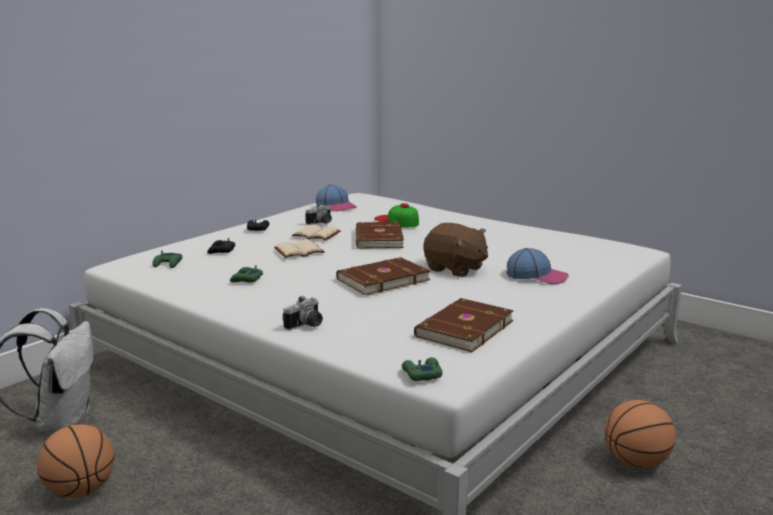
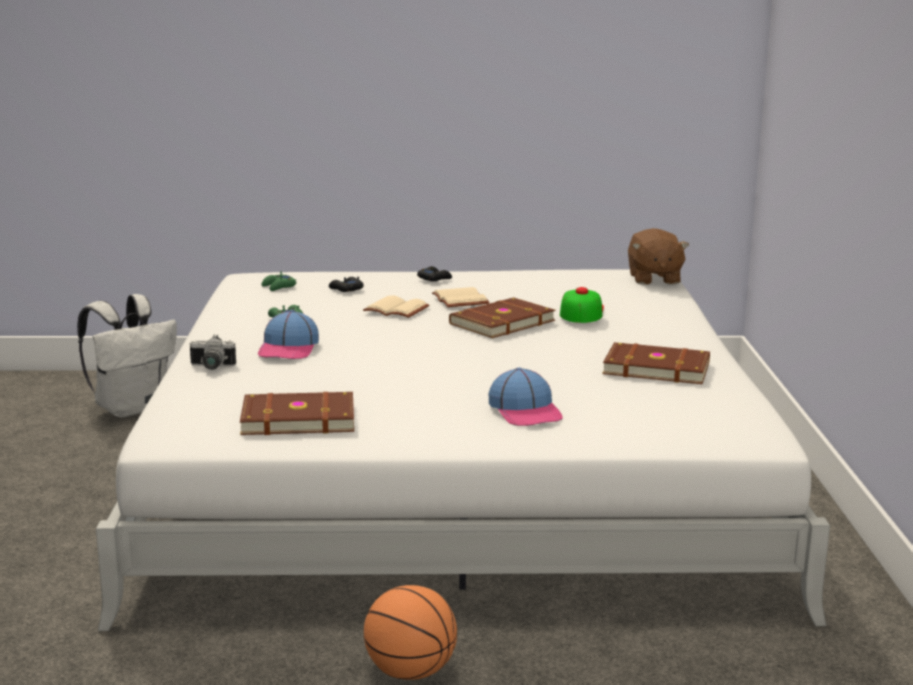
camera: 50 degrees right, 0 degrees up
basketball [37,424,115,498] -> none
camera [305,203,332,225] -> none
cap [316,184,357,211] -> cap moved to [258,310,319,359]
brown book [337,257,430,295] -> brown book moved to [602,342,710,384]
green game controller [402,357,442,381] -> none
brown plush toy [424,223,488,277] -> brown plush toy moved to [628,228,689,285]

